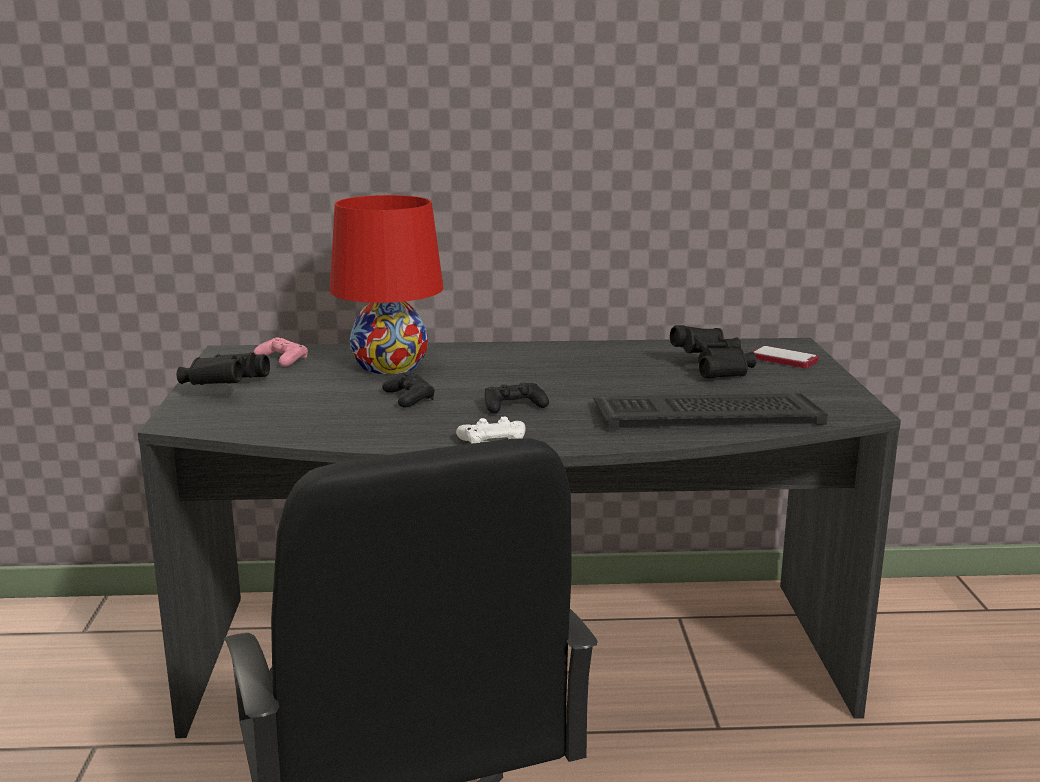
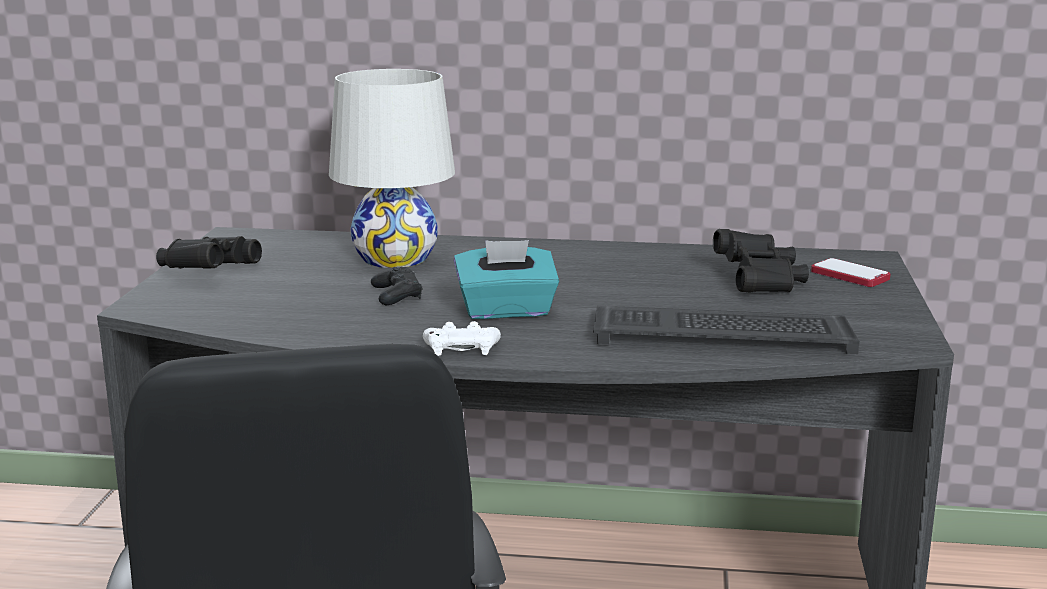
camera: 10 degrees right, 0 degrees up
pink game controller [254,338,308,367] -> none
red table lamp [330,195,444,374] -> white table lamp [329,69,455,268]
black game controller [485,382,549,414] -> turquoise tissue box [454,240,559,319]

